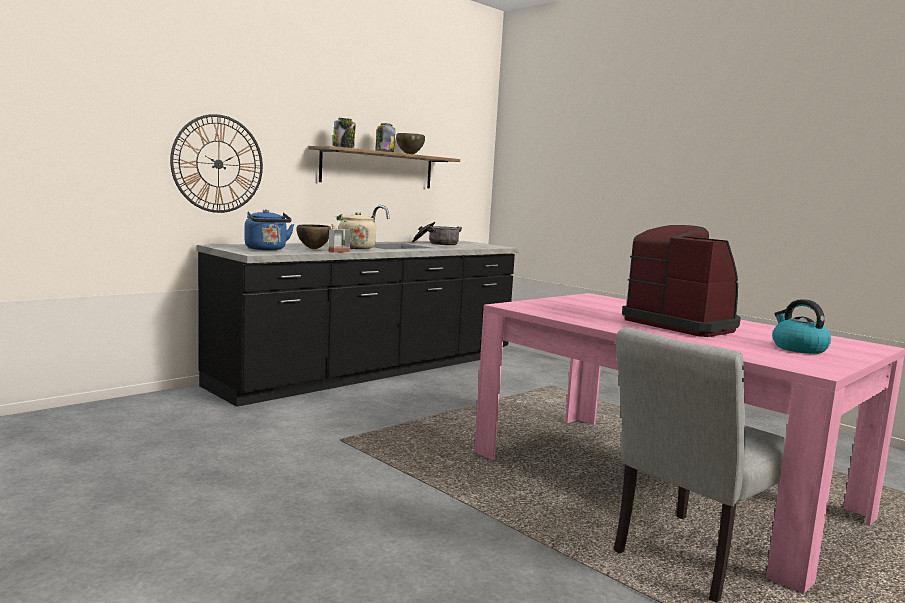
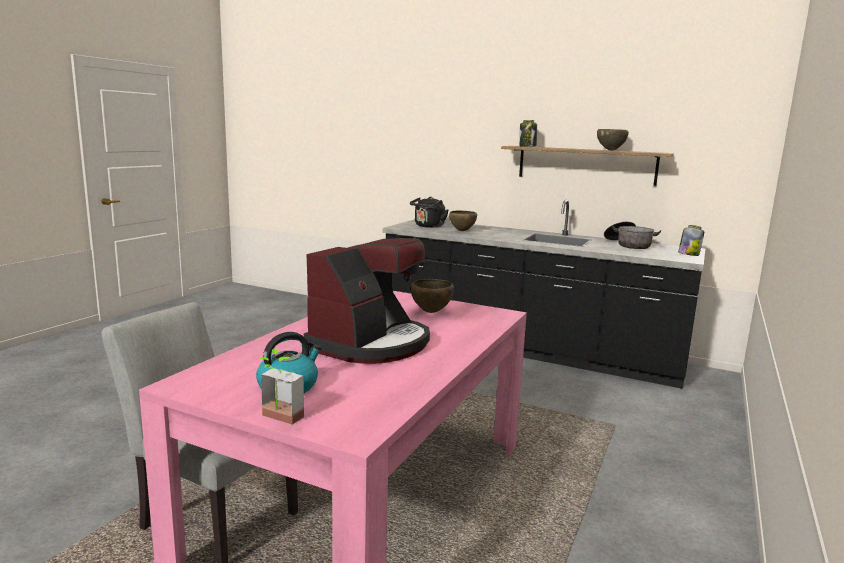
camera: 70 degrees right, 5 degrees up
wall clock [170,114,263,213] -> none
blue kettle [245,209,294,250] -> black kettle [410,197,448,228]
potted plant [329,216,350,253] -> potted plant moved to [260,349,304,425]
beige kettle [331,212,376,249] -> none
jar [375,123,395,152] -> jar moved to [678,225,704,256]
none -> brown bowl [411,279,454,313]

